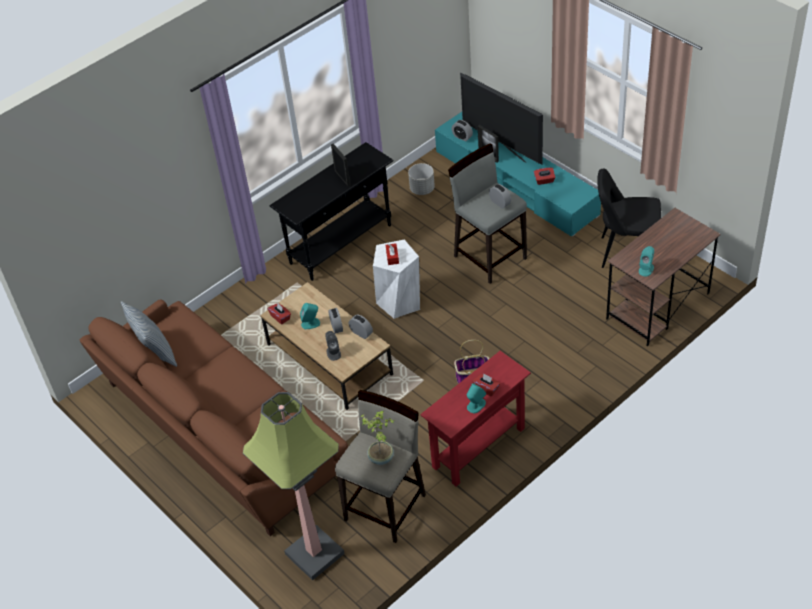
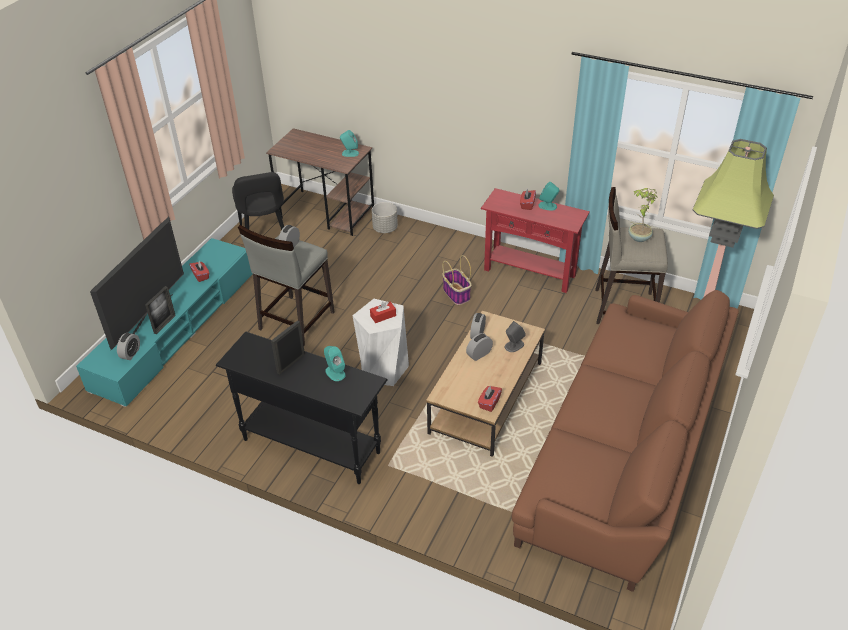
camera: 115 degrees left, 5 degrees down
pillow [121,301,177,367] -> none
turquoise speaker [300,303,320,329] -> turquoise speaker moved to [324,346,346,381]
grey planter [408,163,435,195] -> grey planter moved to [372,202,398,233]

